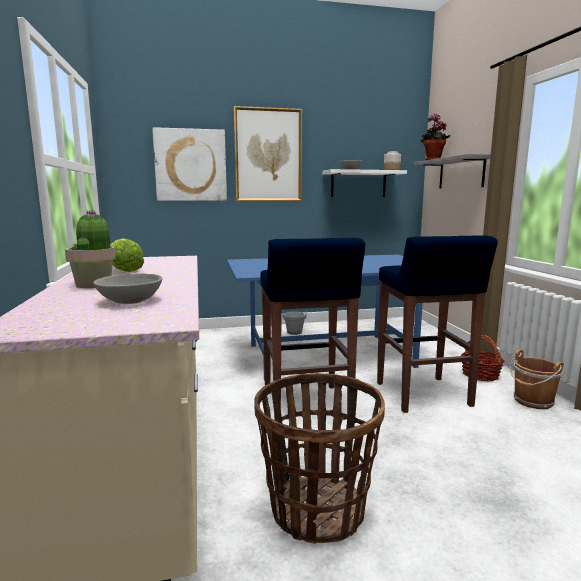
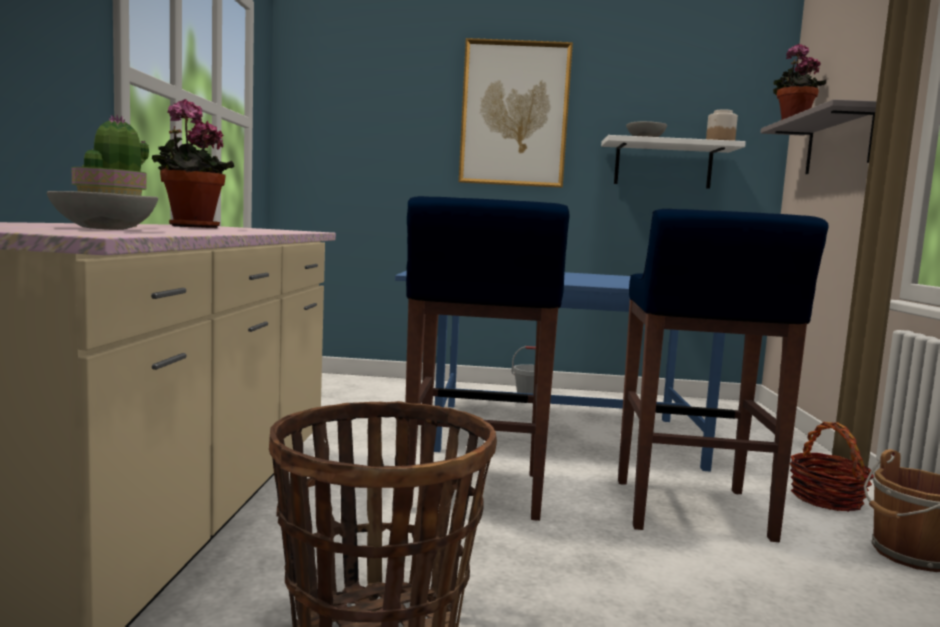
camera: 15 degrees right, 5 degrees down
lettuce [110,238,144,272] -> potted plant [152,99,234,228]
picture [152,127,227,201] -> none

